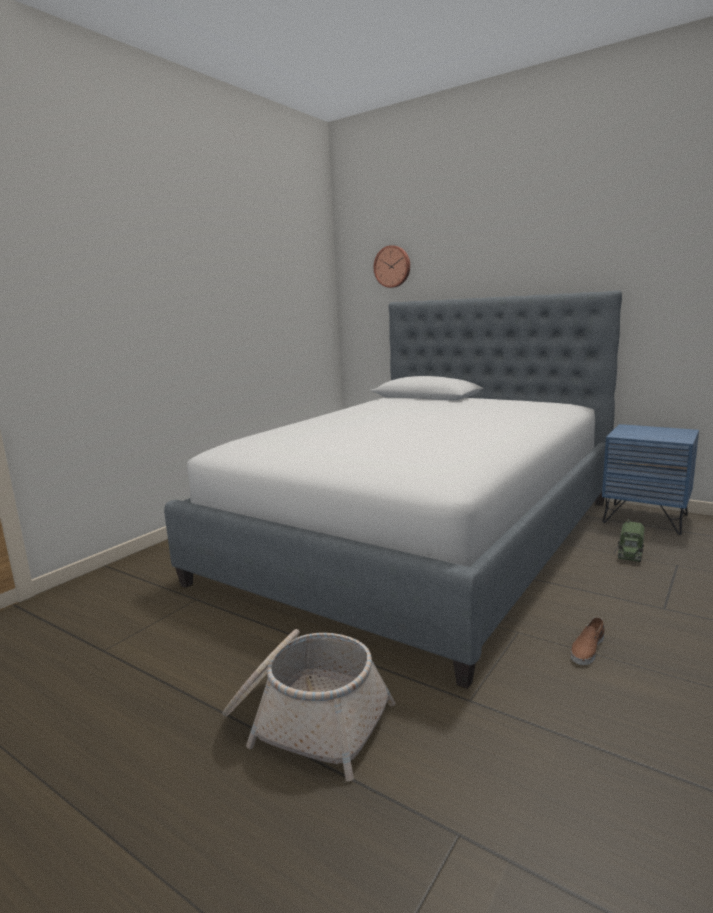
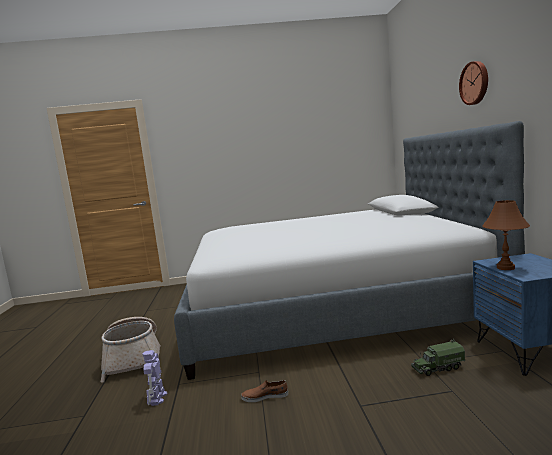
camera: 50 degrees right, 5 degrees down
wall clock [374,245,410,288] -> wall clock moved to [459,61,488,105]
none -> toy robot [143,350,167,406]
none -> brown table lamp [482,200,530,270]

